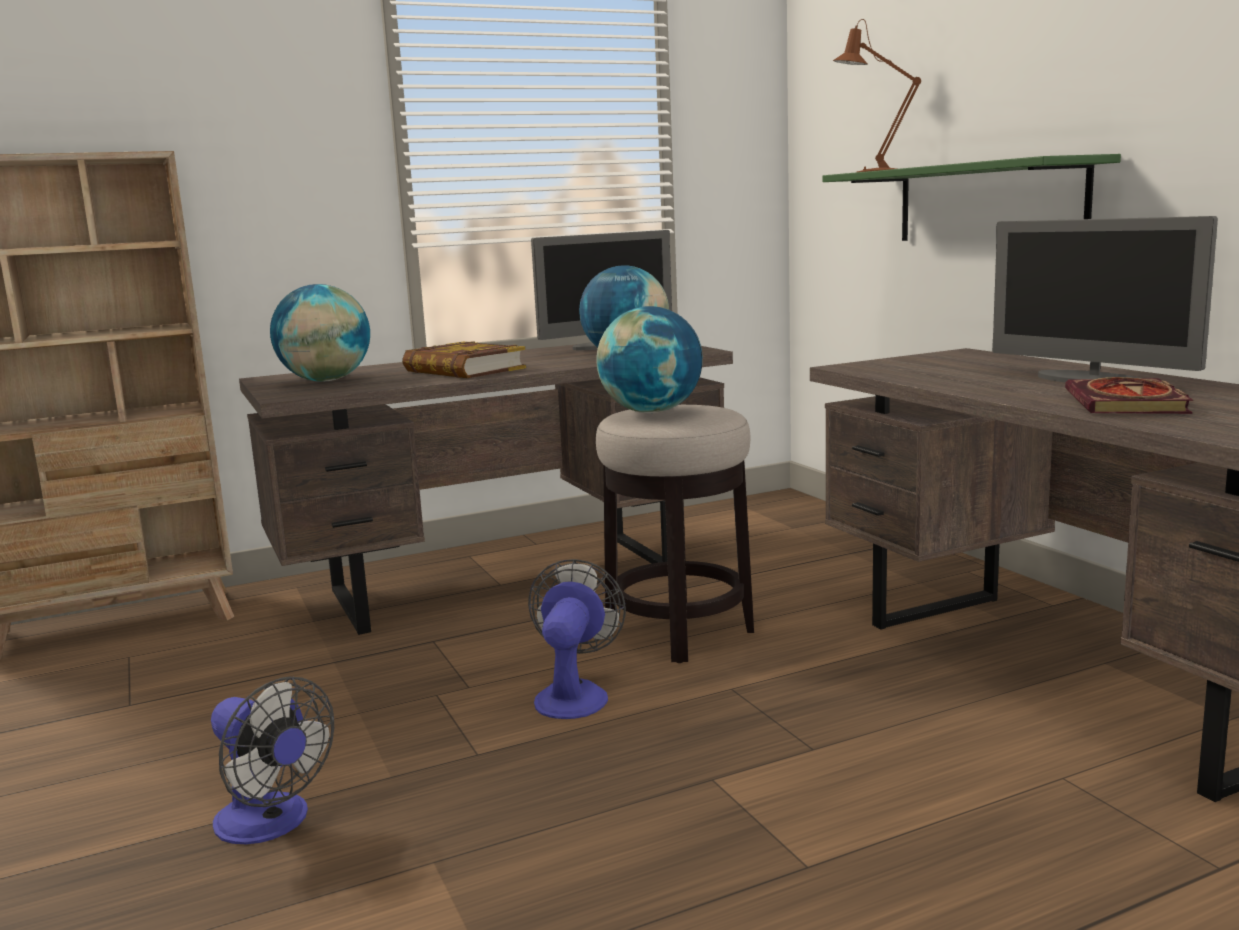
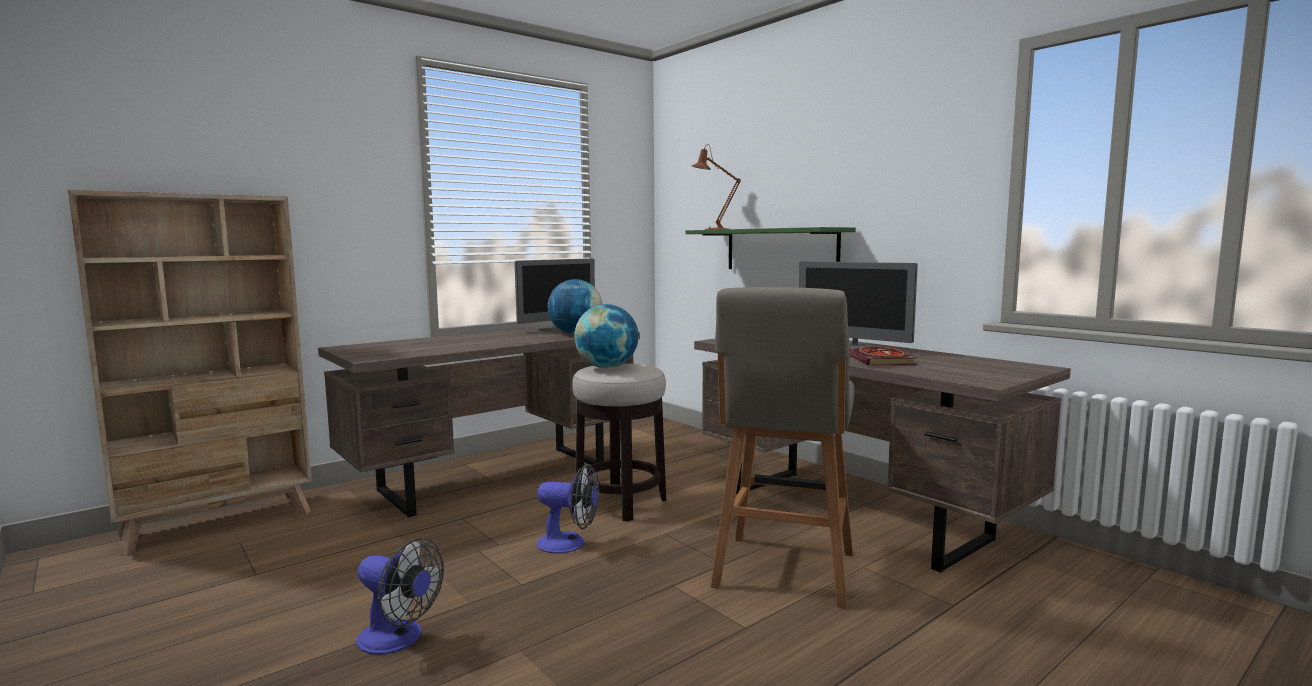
camera: 15 degrees left, 5 degrees down
globe [270,284,370,382] -> none
book [402,341,526,378] -> none
fan [528,559,626,719] -> fan turned 105 degrees clockwise [537,464,599,554]
none -> grey stool [711,287,855,609]

